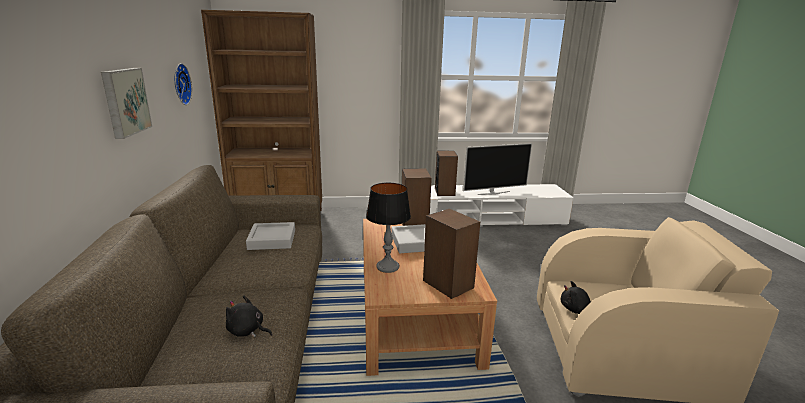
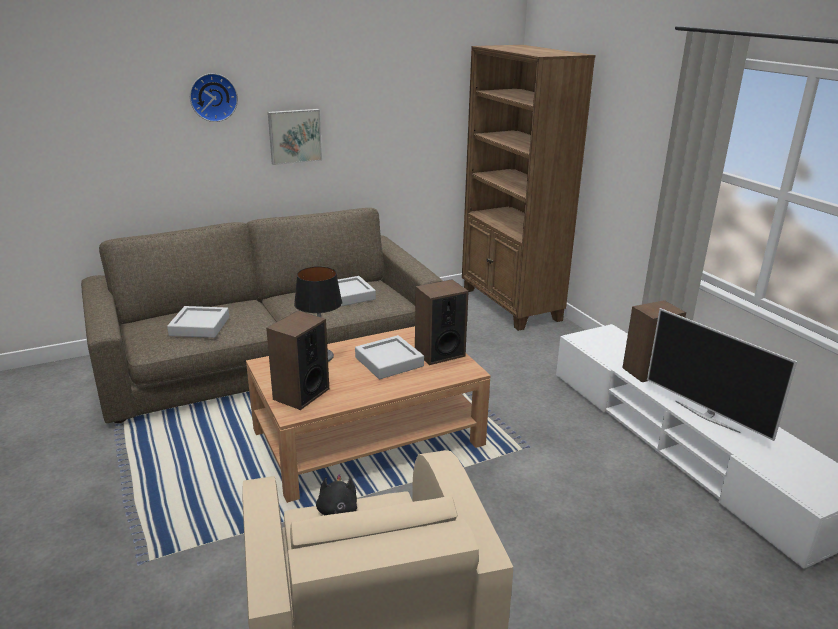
camera: 70 degrees right, 5 degrees up
wall clock [175,63,192,105] -> wall clock moved to [190,73,238,122]
black plush toy [226,295,272,337] -> grey tray [167,306,229,338]

